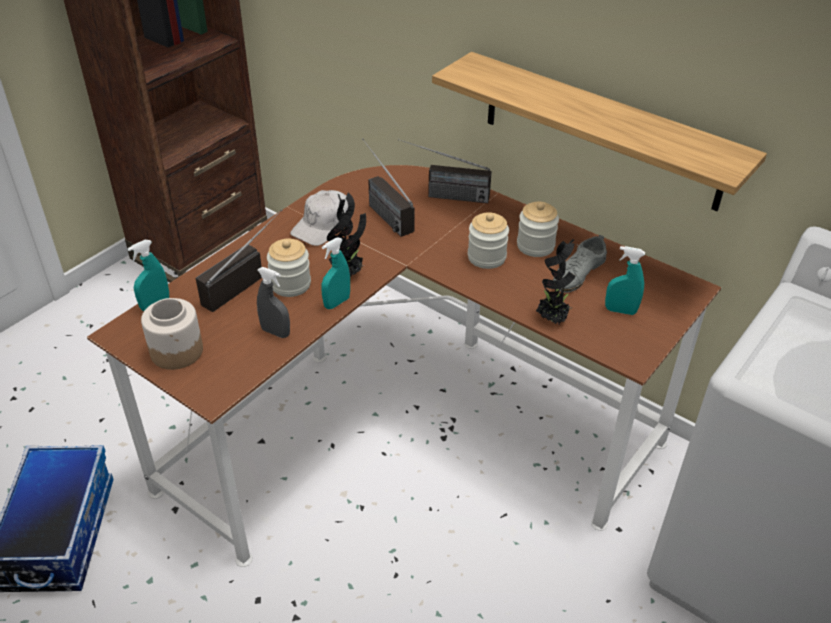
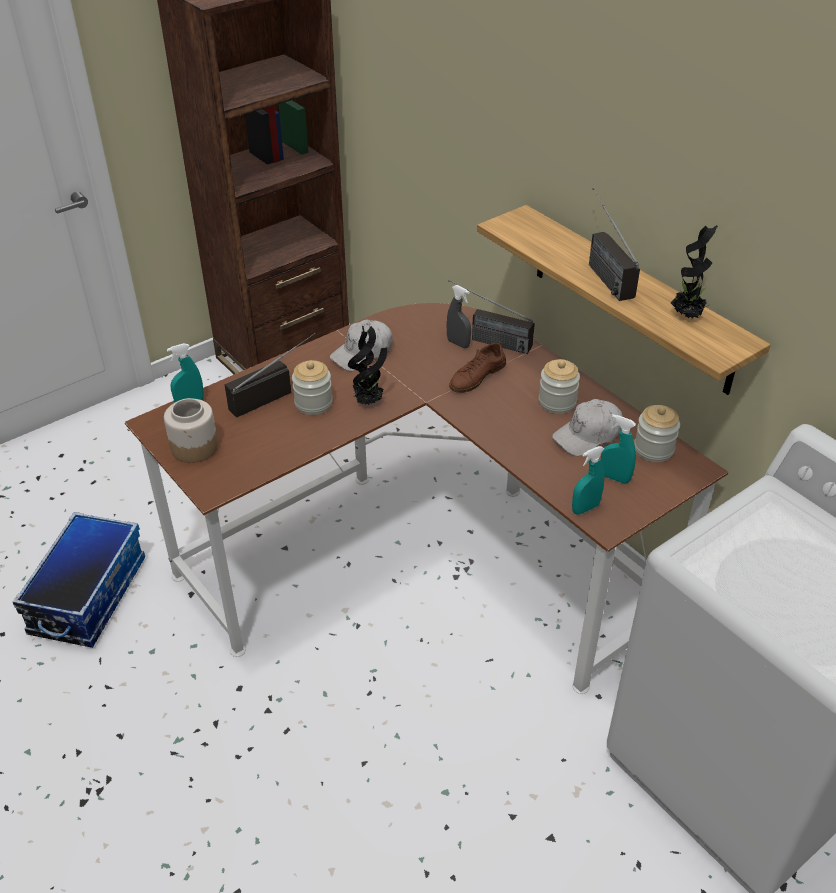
camera: 15 degrees right, 0 degrees up
grey spray bottle [257,267,290,338] -> grey spray bottle moved to [447,285,471,348]
turquoise spray bottle [321,237,350,309] -> turquoise spray bottle moved to [572,446,604,514]
radio [362,138,415,237] -> radio moved to [589,188,640,301]
jar [468,212,509,269] -> jar moved to [634,405,680,462]
potted plant [536,239,575,324] -> potted plant moved to [671,225,718,319]
grey shoe [553,234,607,293] -> white cap [552,399,623,456]
none -> brown shoe [449,341,506,393]

